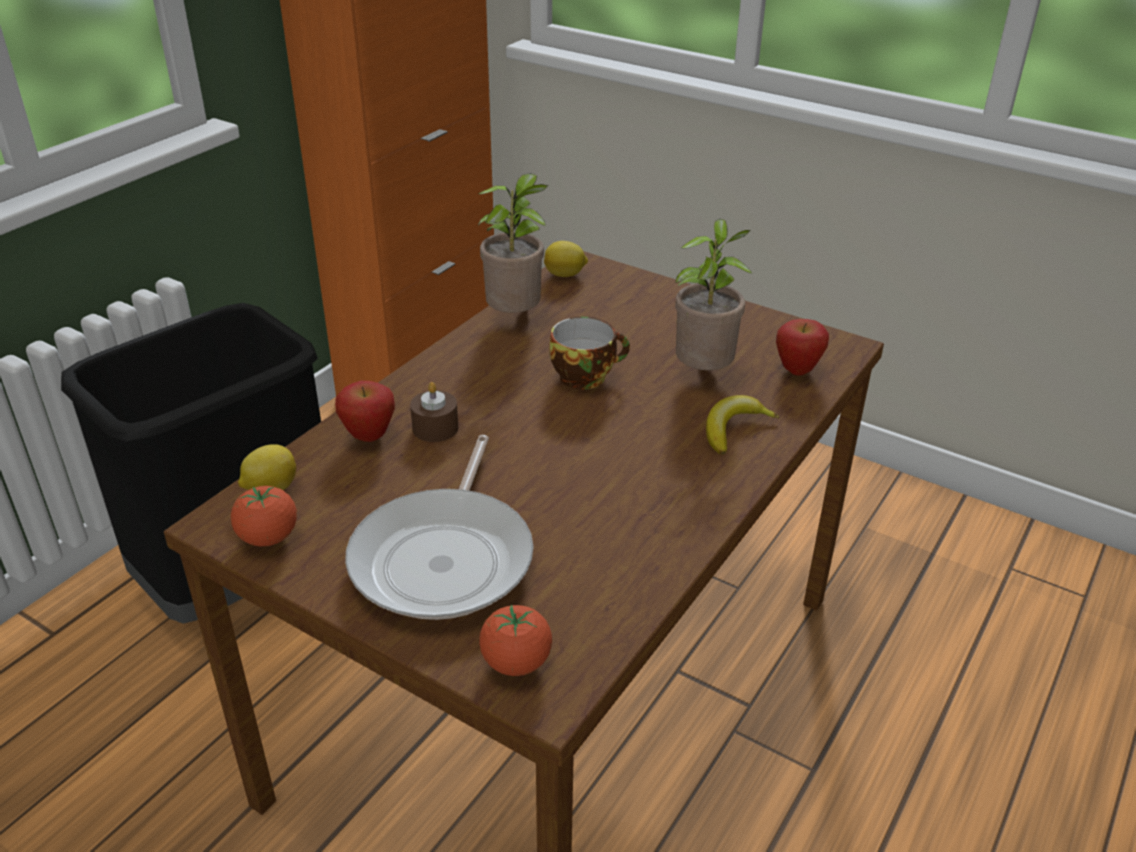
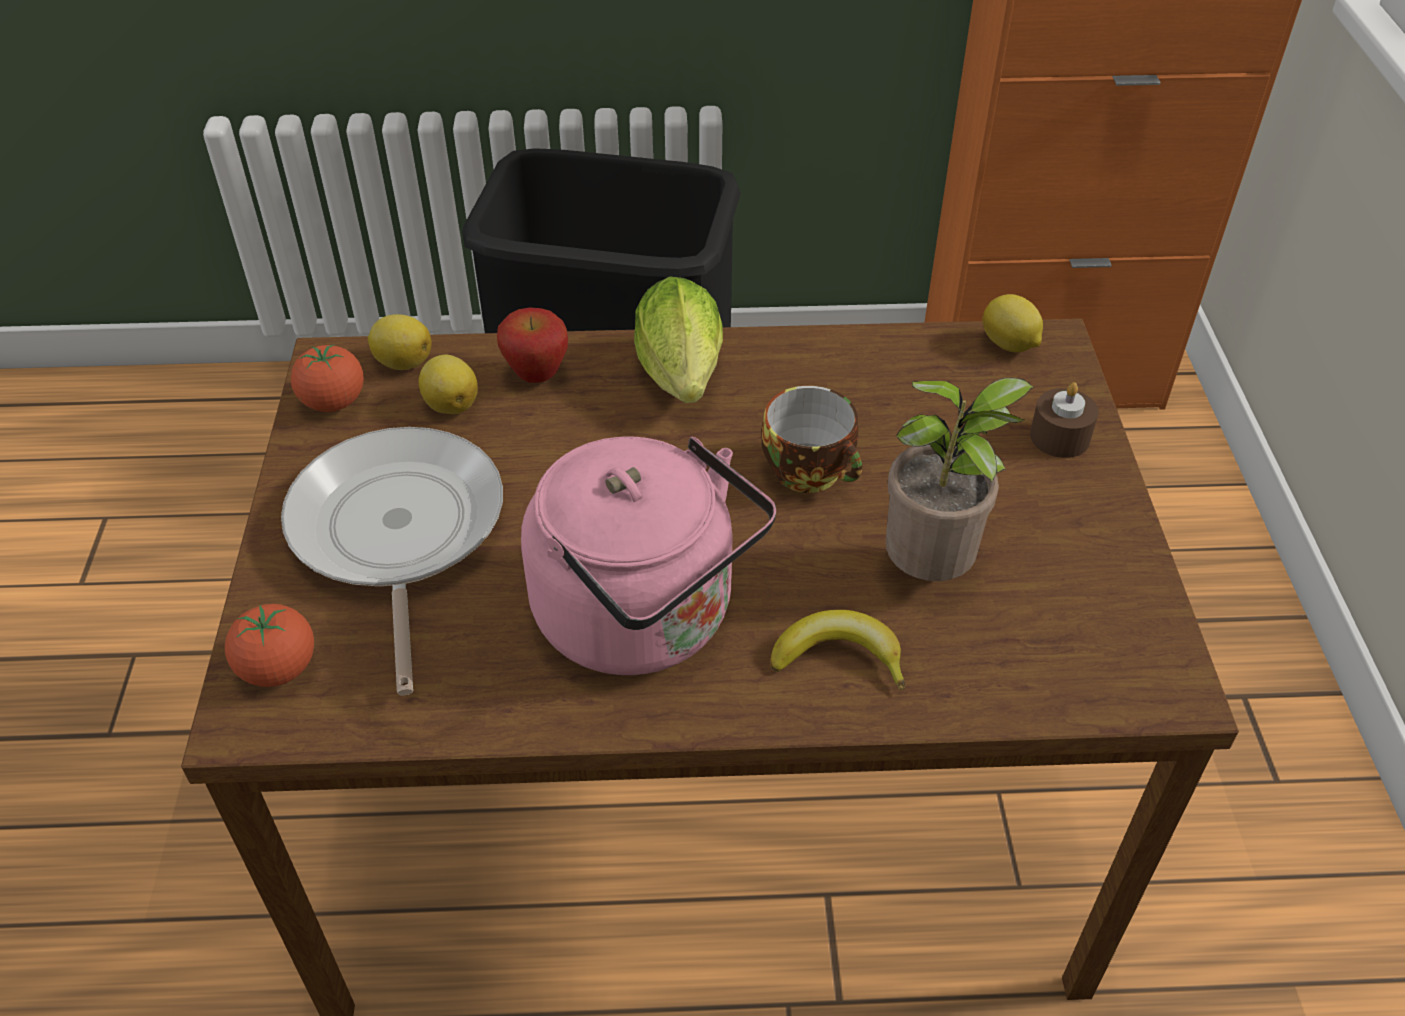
camera: 55 degrees right, 10 degrees up
frying pan [345,435,533,620] -> frying pan turned 105 degrees clockwise [281,427,503,695]
brown candle [410,382,458,442] -> brown candle moved to [1030,382,1098,458]
potted plant [478,173,549,313] -> none
apple [776,319,829,376] -> none
none -> lemon [419,354,478,414]
none -> pink kettle [521,437,776,675]
none -> lettuce [634,277,723,403]

